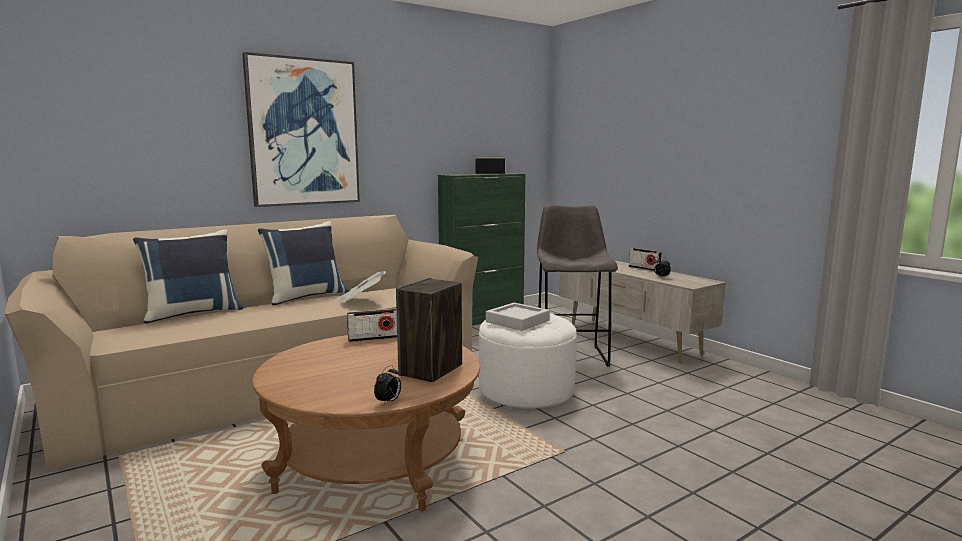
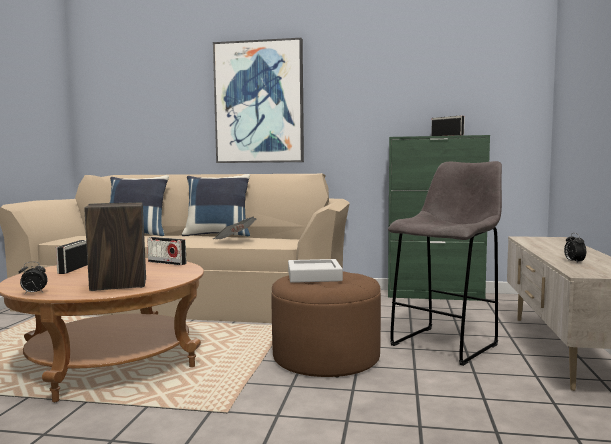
camera: 45 degrees right, 5 degrees down
white ottoman [479,313,577,409] -> brown ottoman [271,271,381,377]
radio [629,248,662,271] -> radio moved to [56,240,88,274]

